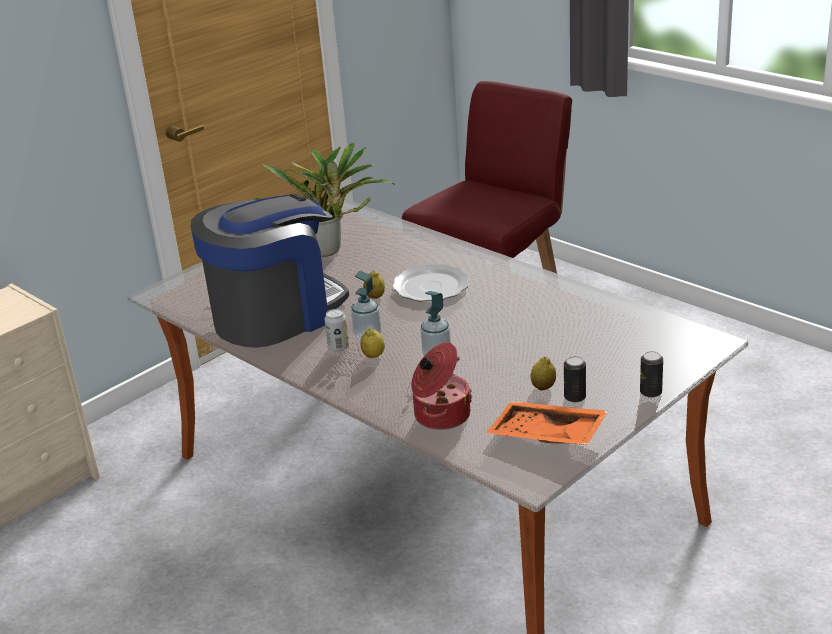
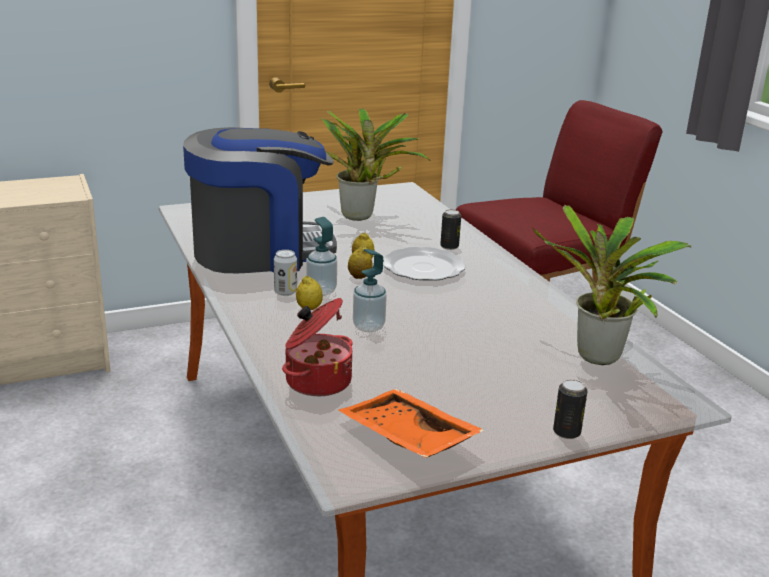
camera: 20 degrees right, 5 degrees down
lemon [530,356,556,390] -> lemon moved to [348,246,373,279]
can [564,356,586,403] -> can moved to [440,209,461,250]
none -> potted plant [532,205,691,365]

